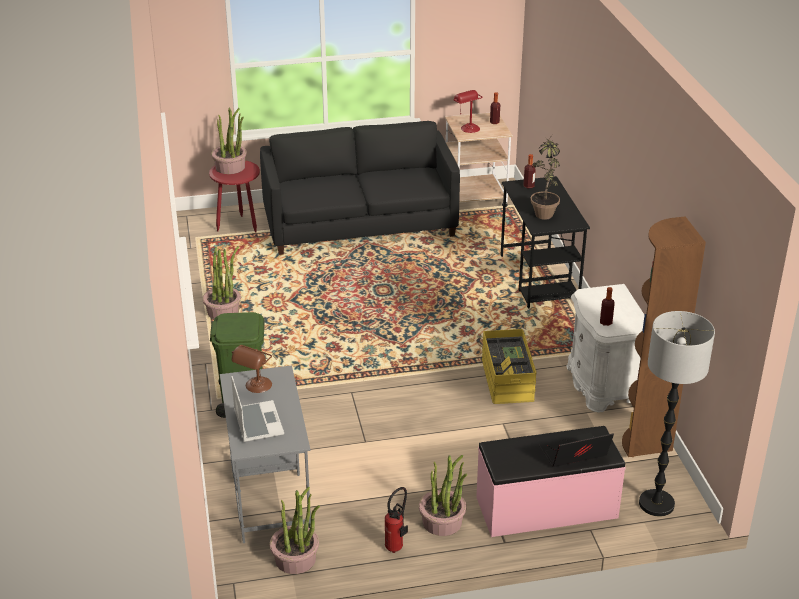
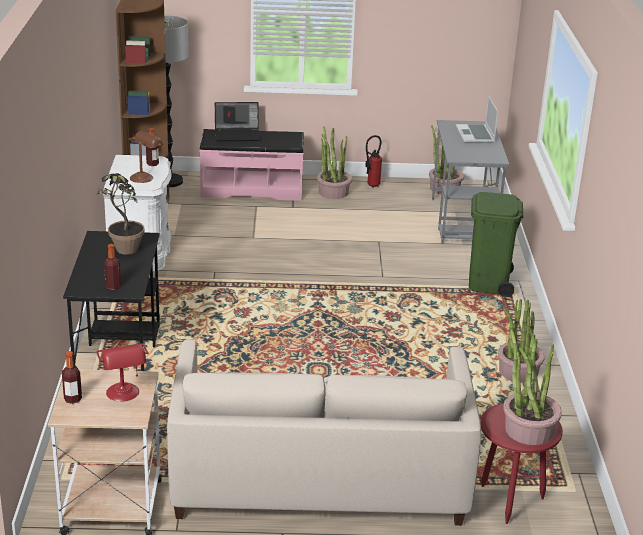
camera: 170 degrees left, 5 degrees down
brown table lamp [231,345,272,393] -> brown table lamp moved to [129,131,163,183]
black sofa [260,121,460,255] -> beige sofa [167,340,481,526]
yellow storage box [482,329,536,404] -> none

